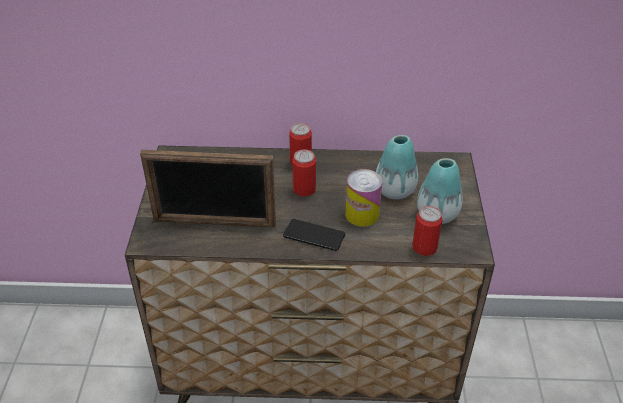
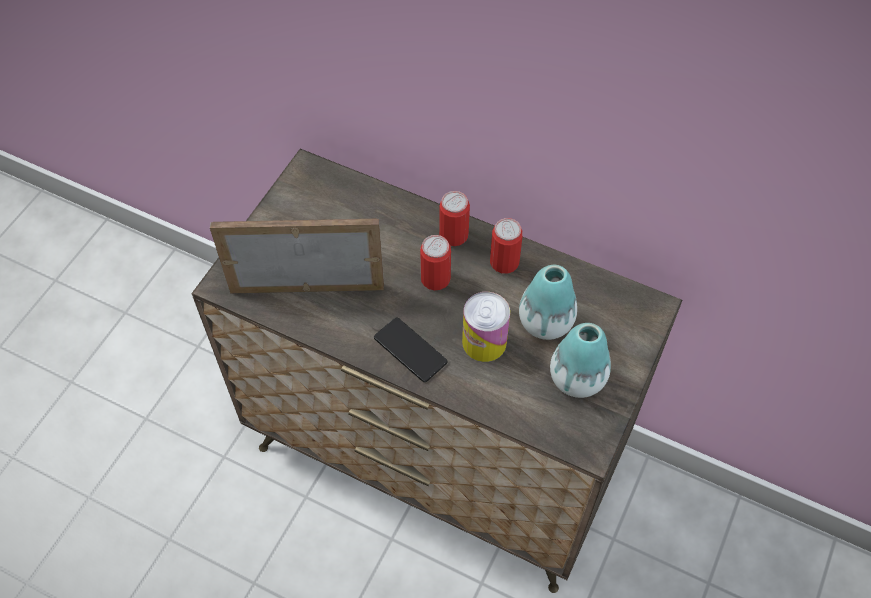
camera: 25 degrees right, 15 degrees up
picture frame [140,150,276,227] -> picture frame turned 150 degrees clockwise [210,219,384,293]
can [412,206,443,256] -> can moved to [490,218,523,274]

